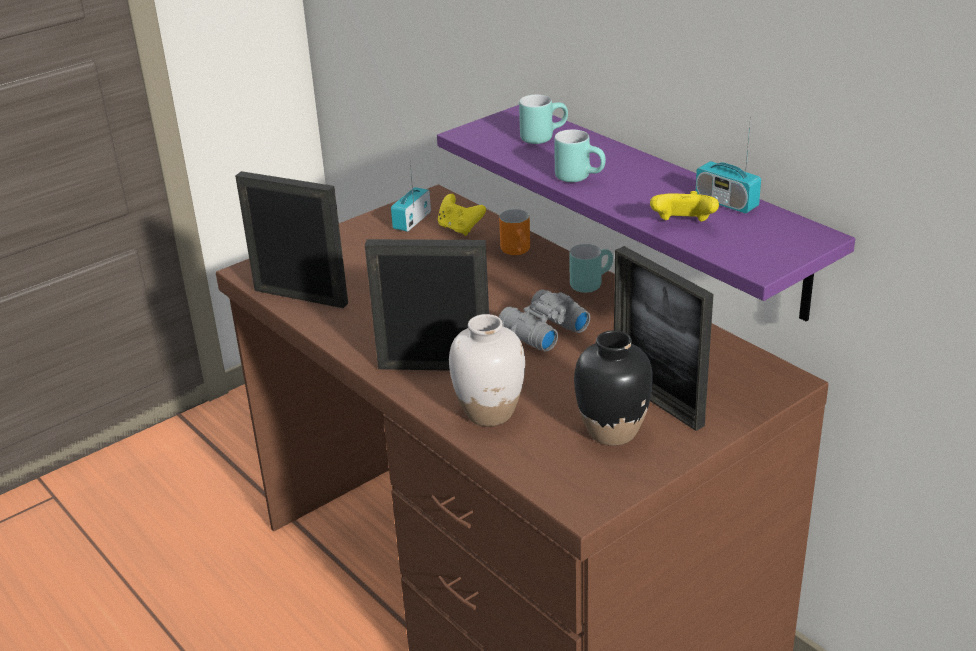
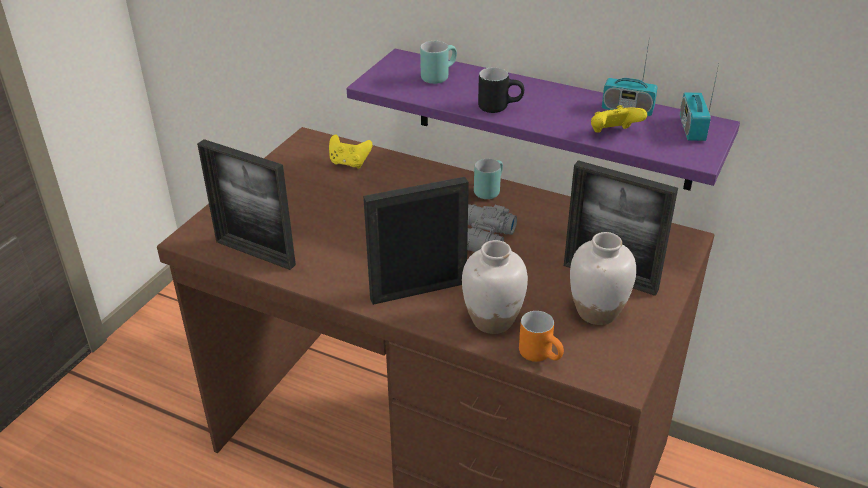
camera: 25 degrees left, 5 degrees up
picture frame [235,171,348,308] -> picture frame turned 150 degrees counterclockwise [197,139,296,270]
radio [391,164,431,232] -> radio moved to [680,64,719,141]
orange mug [499,209,530,255] -> orange mug moved to [519,311,564,362]
turquoise mug [554,129,606,182] -> black mug [478,67,524,113]
black vase [574,330,653,446] -> white vase [570,232,636,325]

